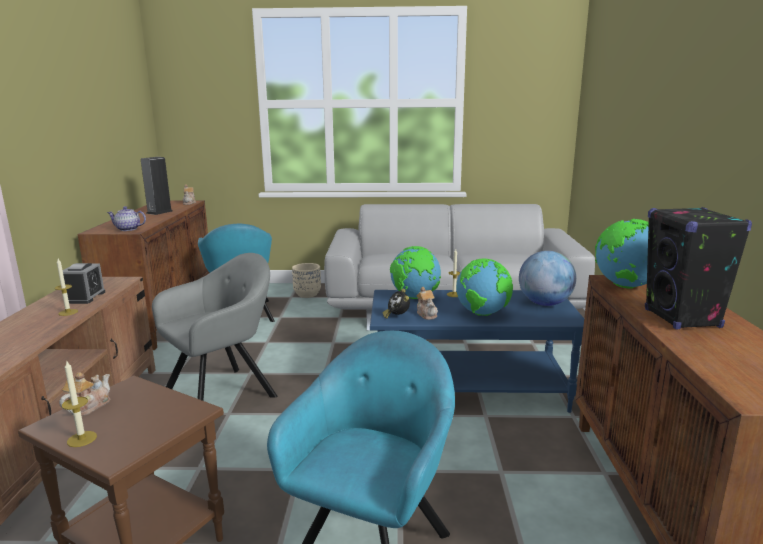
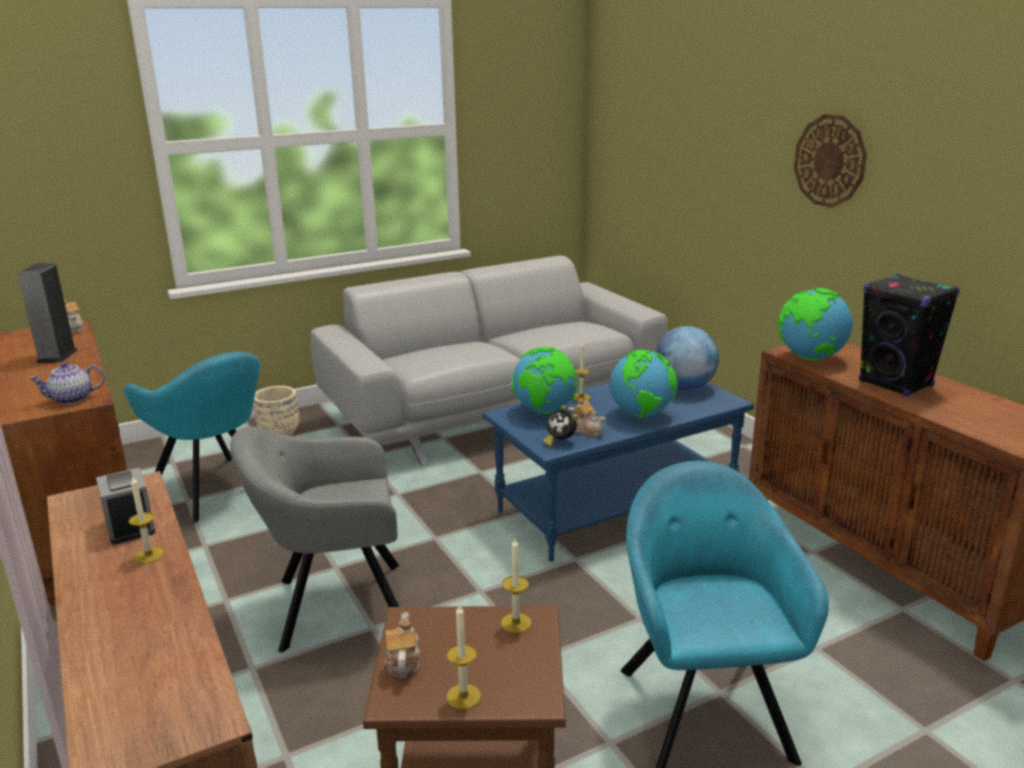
camera: 30 degrees left, 5 degrees up
grey armchair [152,253,277,401] -> grey armchair turned 120 degrees counterclockwise [230,427,399,652]
none -> candle [501,538,531,633]
none -> wall clock [794,114,867,208]

